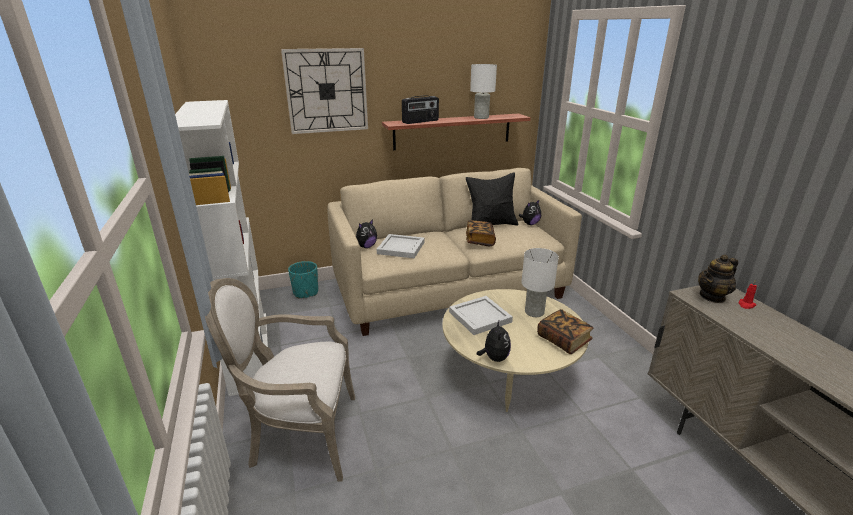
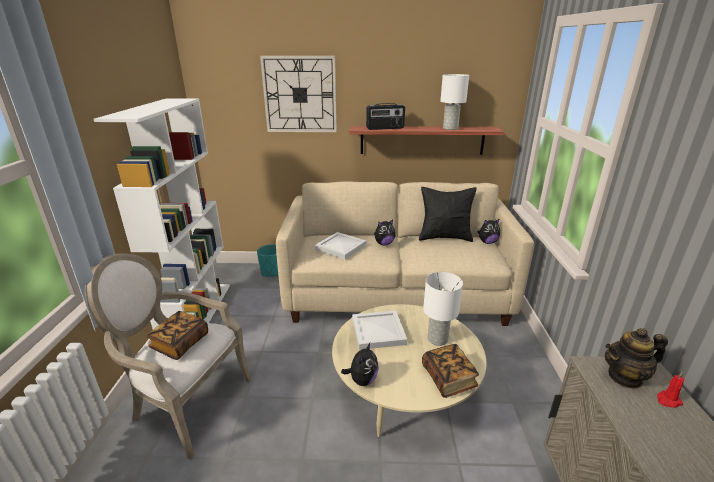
camera: 20 degrees right, 0 degrees up
plush toy [356,219,377,248] -> plush toy moved to [374,219,395,246]
book [466,220,496,246] -> book moved to [146,311,208,360]

